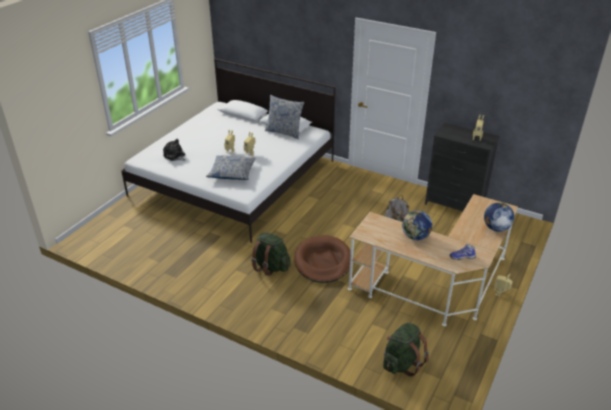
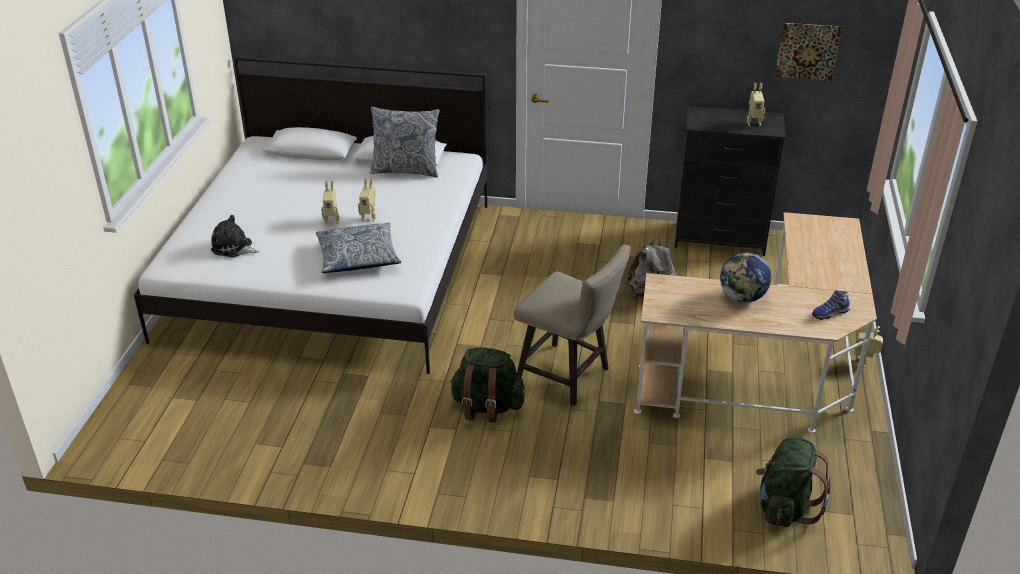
camera: 20 degrees left, 0 degrees up
brown dog bed [294,235,351,283] -> beige stool [513,245,631,406]
globe [484,202,515,232] -> none
none -> picture [775,23,842,81]

